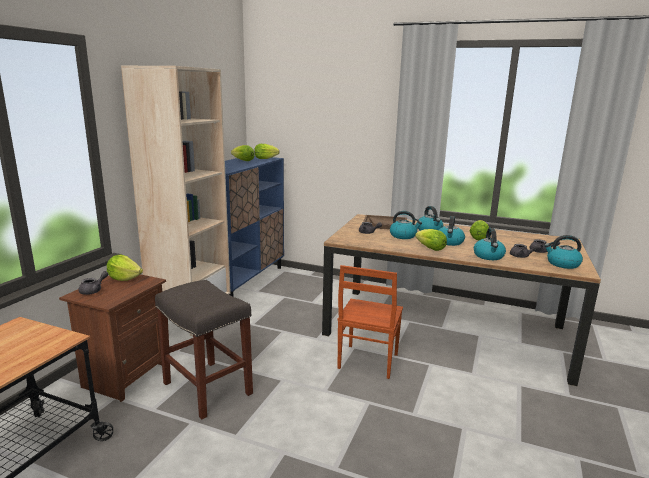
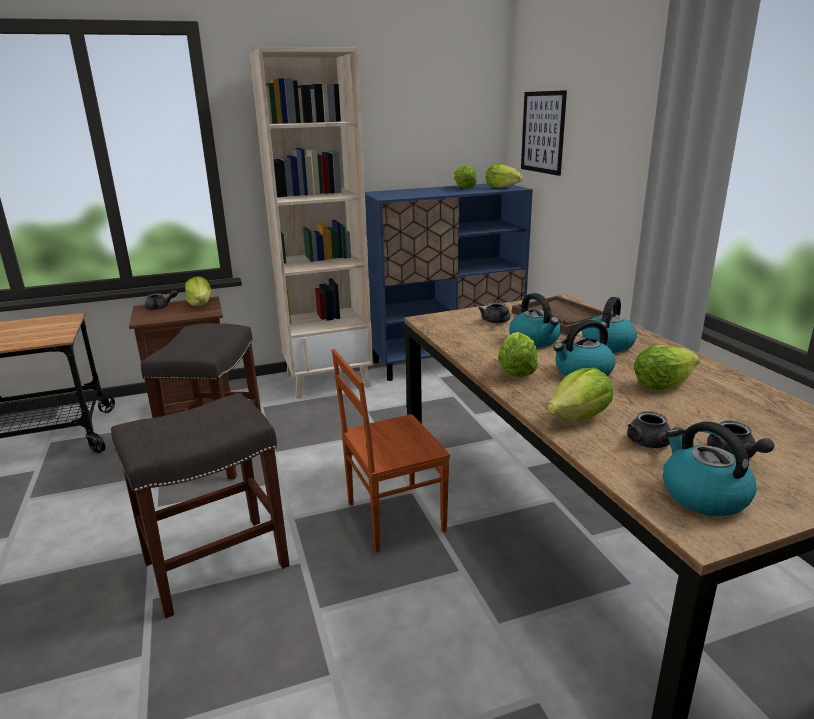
camera: 50 degrees right, 5 degrees up
kettle [474,228,506,260] -> lettuce [547,368,613,421]
none -> grey stool [111,393,290,618]
none -> picture [521,90,567,176]

